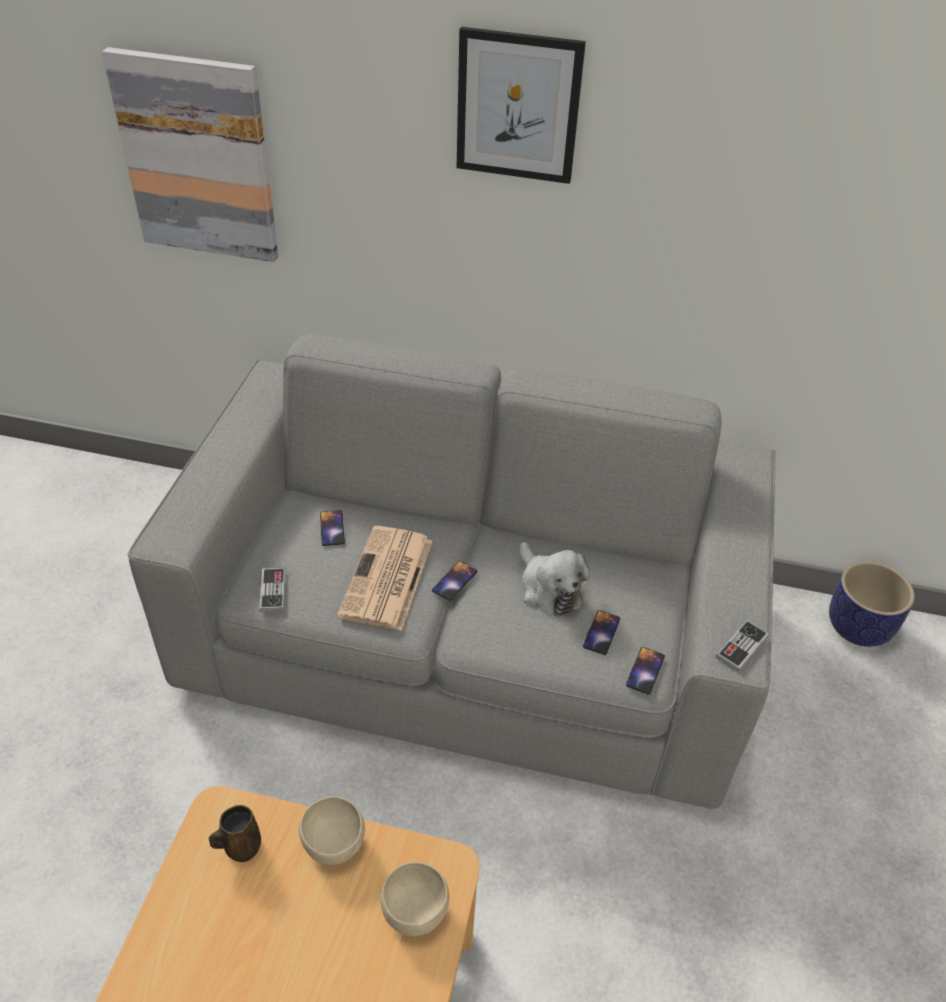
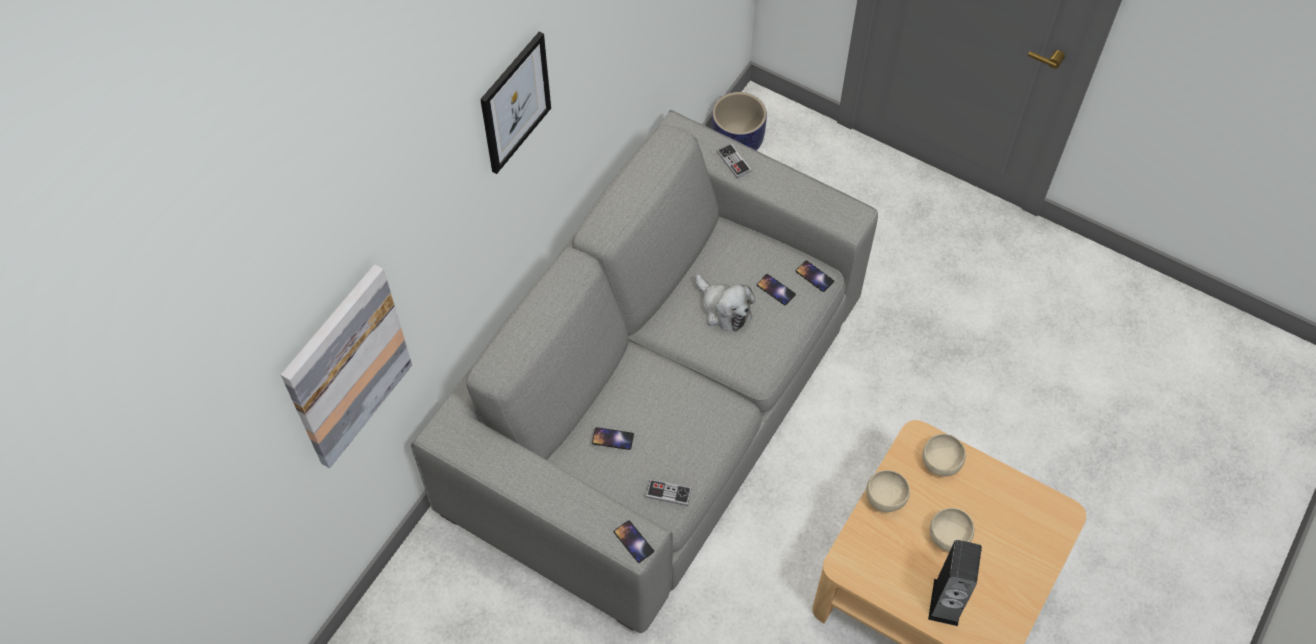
camera: 70 degrees left, 15 degrees up
brown mug [209,805,261,862] -> none
newspaper [337,526,432,631] -> none
phone [432,561,477,601] -> phone moved to [614,520,654,563]
plush toy [520,542,590,617] -> plush toy turned 60 degrees clockwise [696,274,755,332]
game controller [715,620,769,672] -> game controller moved to [717,143,752,179]
none -> speaker [928,540,982,626]
none -> beige bowl [930,508,974,552]

